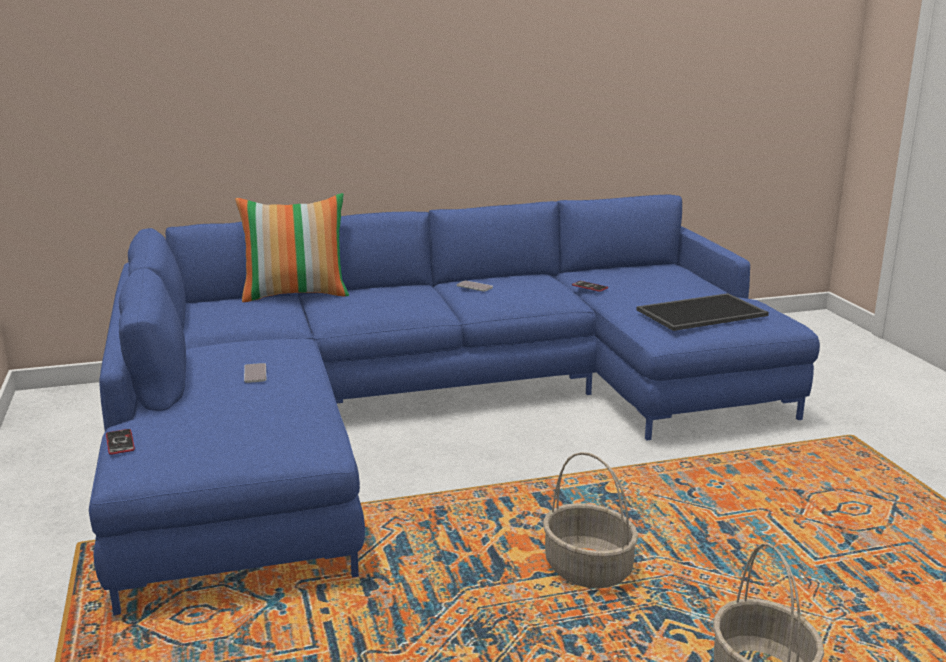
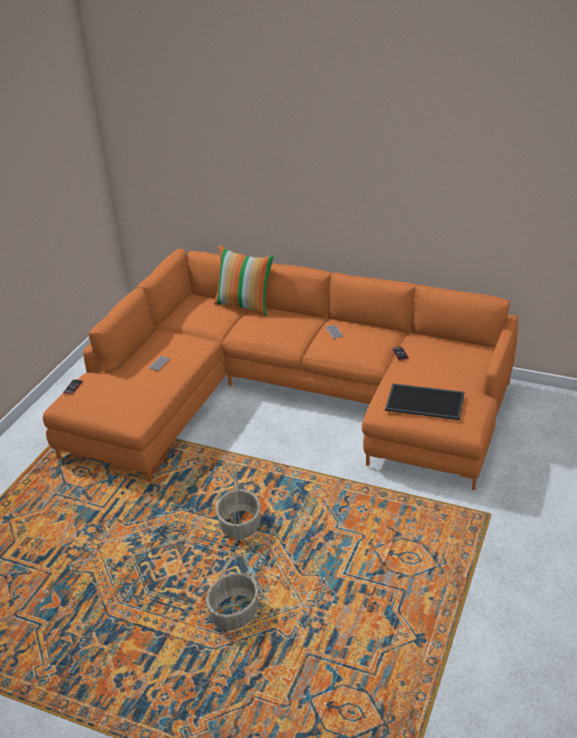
camera: 40 degrees right, 15 degrees up
blue sofa [89,195,820,615] -> orange sofa [43,249,518,490]

